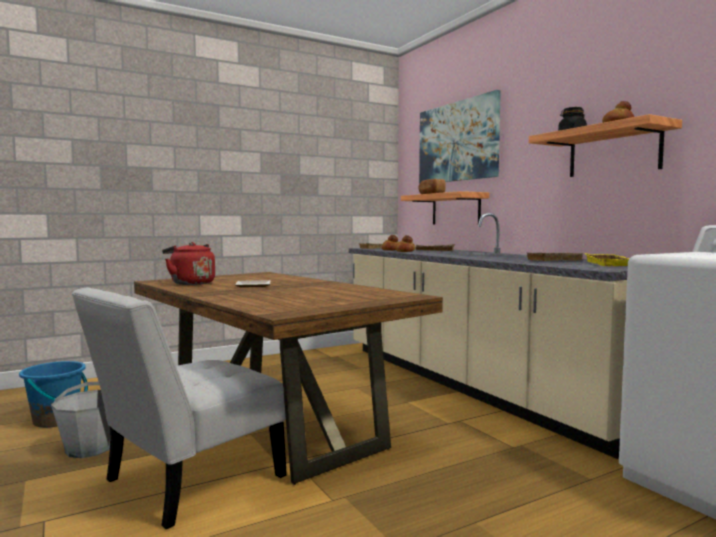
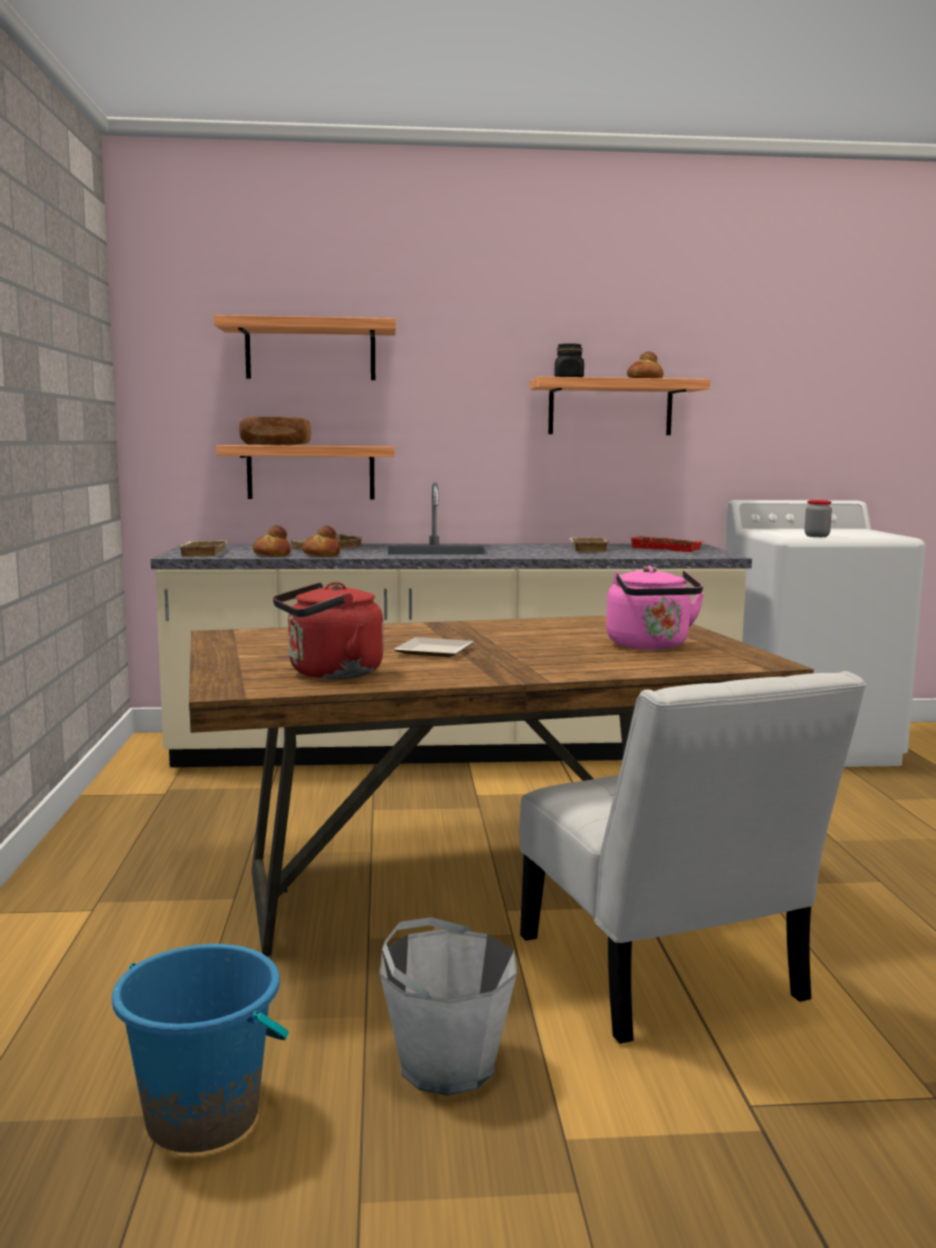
camera: 65 degrees left, 5 degrees up
picture [419,90,501,184] -> shelf [214,315,396,380]
yellow tray [585,253,630,266] -> red tray [629,536,702,552]
none -> pink kettle [606,566,704,650]
none -> jar [805,500,832,537]

